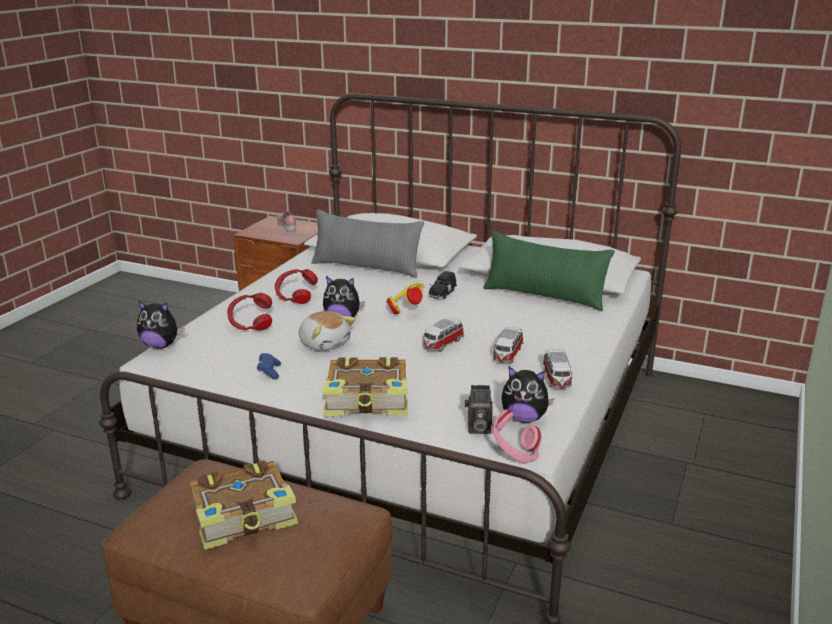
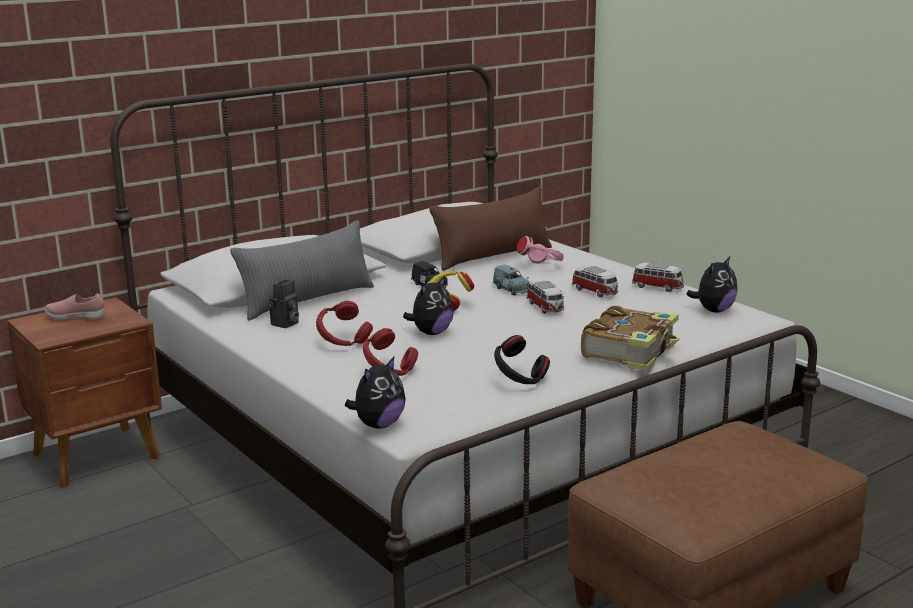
camera: 60 degrees left, 5 degrees down
book [189,460,298,550] -> none
blue game controller [257,353,281,379] -> black headphones [494,335,550,384]
plush toy [299,311,356,351] -> none
camera [465,385,493,434] -> camera moved to [268,280,299,328]
green pillow [483,231,615,311] -> brown pillow [429,187,552,271]
pink headphones [492,409,542,463] -> pink headphones moved to [517,236,564,263]
none -> blue toy car [493,265,530,296]

